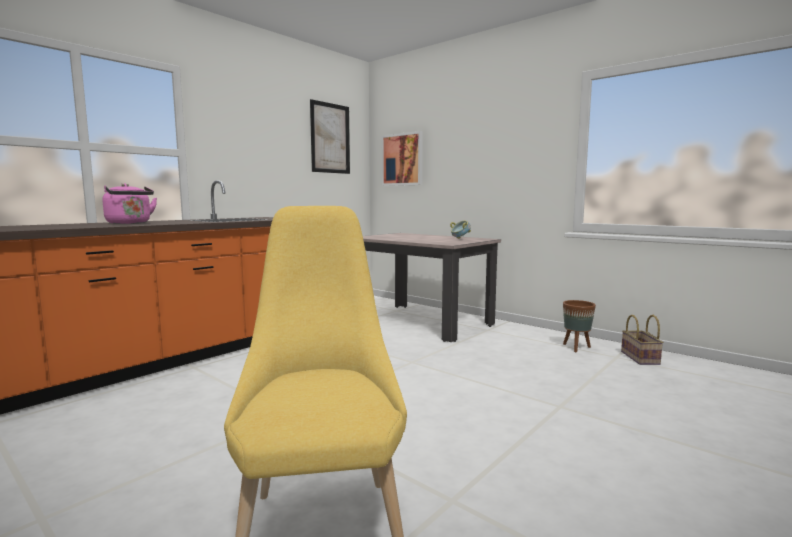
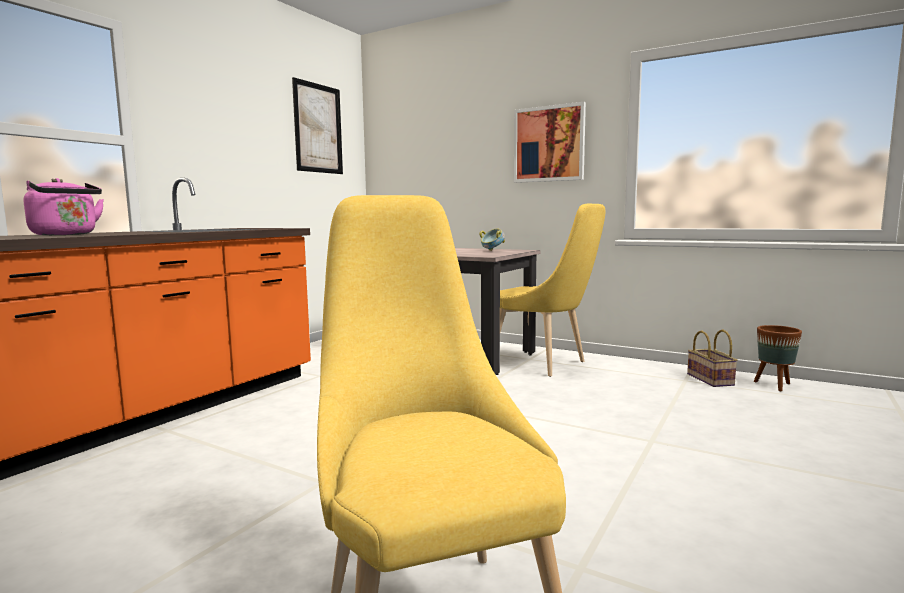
camera: 10 degrees left, 0 degrees up
picture [381,131,423,186] -> picture moved to [514,102,586,183]
brown planter [563,300,596,352] -> brown planter moved to [754,325,802,391]
none -> yellow chair [500,204,605,377]

